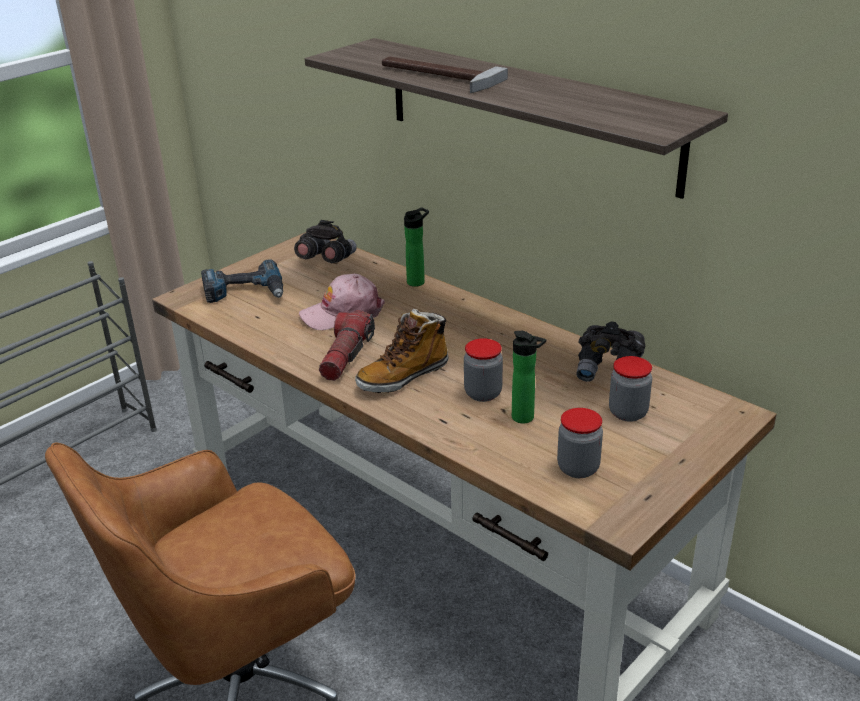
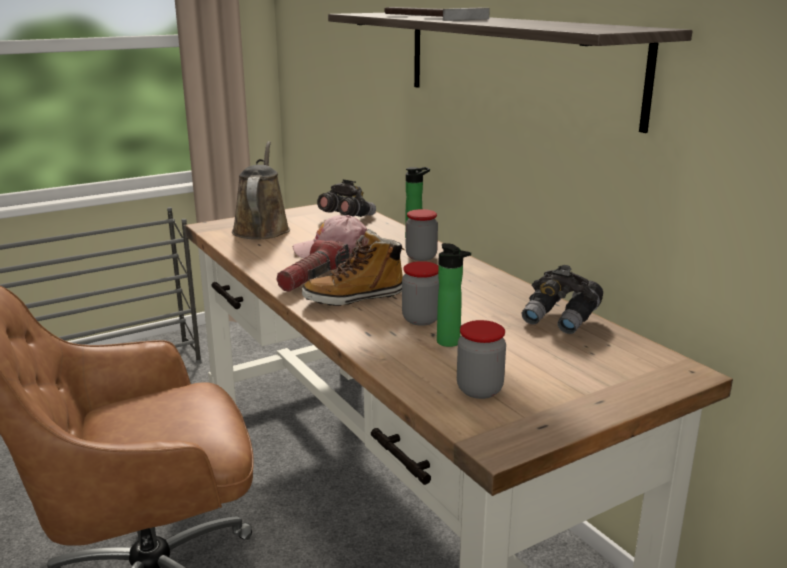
camera: 15 degrees right, 10 degrees down
power drill [201,259,283,303] -> brown watering can [232,141,290,240]
jar [609,356,652,422] -> jar moved to [406,209,438,261]

